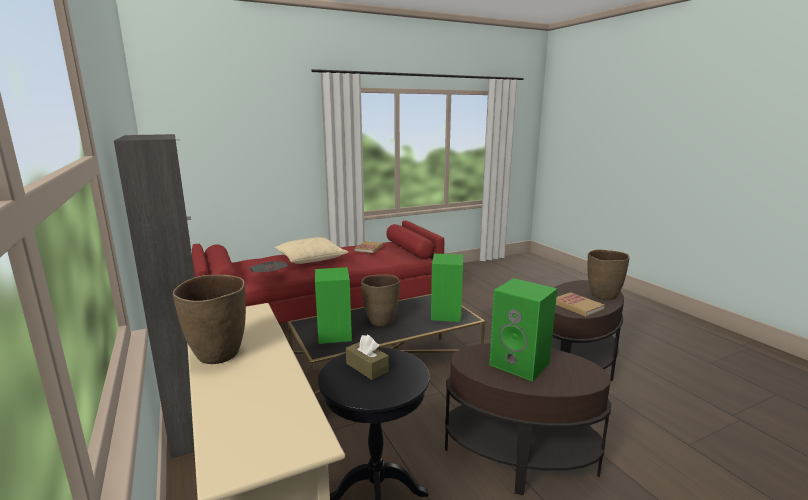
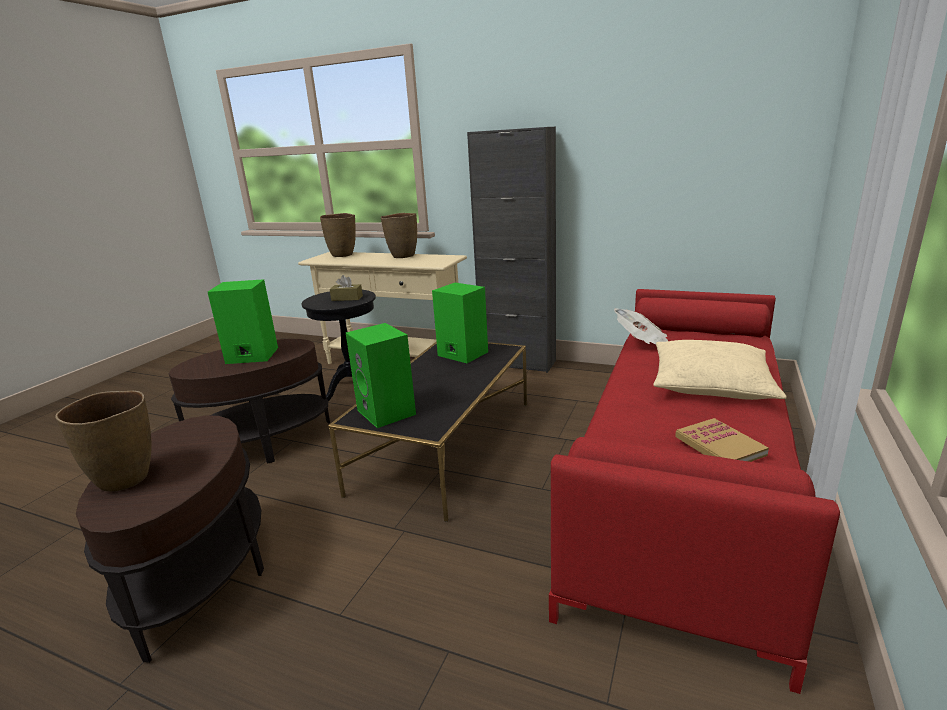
camera: 140 degrees right, 5 degrees up
brown vase [361,275,400,326] -> brown vase moved to [320,213,356,257]
book [556,292,604,317] -> none

